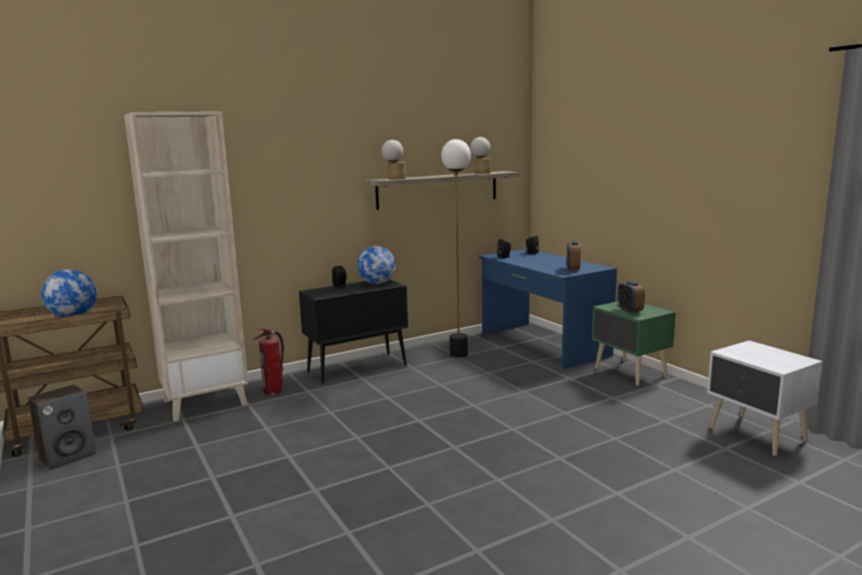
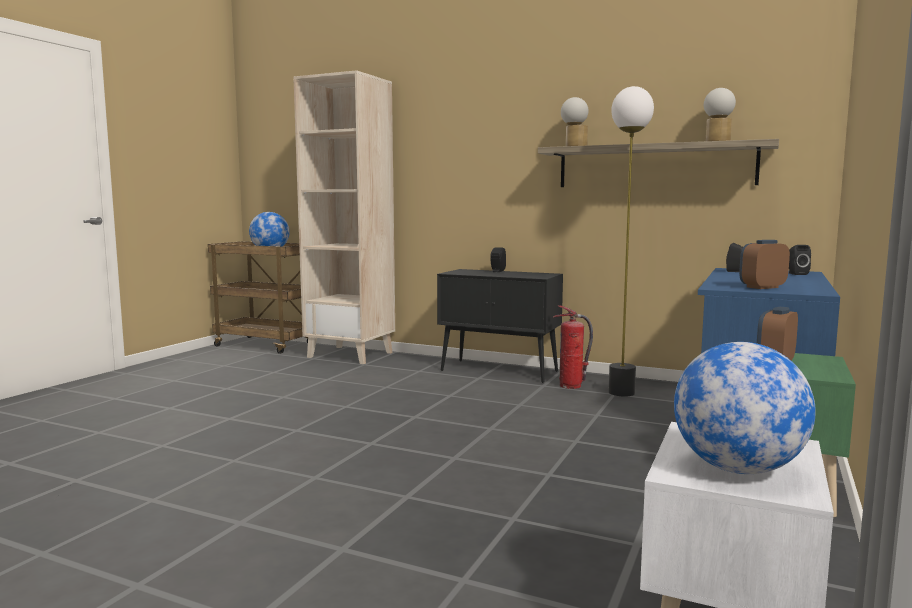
camera: 55 degrees right, 5 degrees down
speaker [28,385,96,470] -> none
fire extinguisher [254,328,284,395] -> fire extinguisher moved to [553,305,593,389]
globe [357,246,396,284] -> globe moved to [674,342,816,474]

